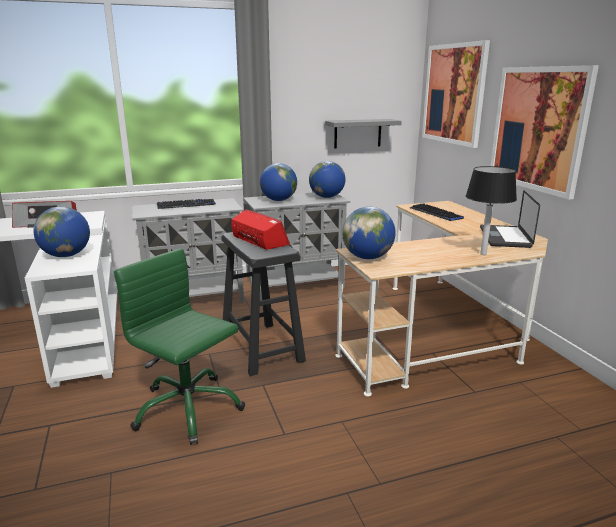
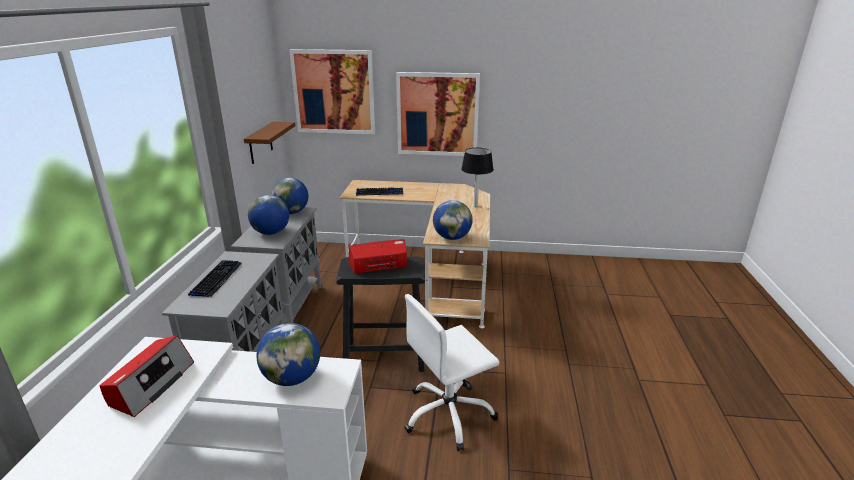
camera: 65 degrees left, 5 degrees up
green office chair [114,248,245,445] -> white office chair [404,294,499,451]
grey shelf [325,119,402,148] -> brown shelf [244,122,295,164]
laptop [480,190,540,248] -> none

